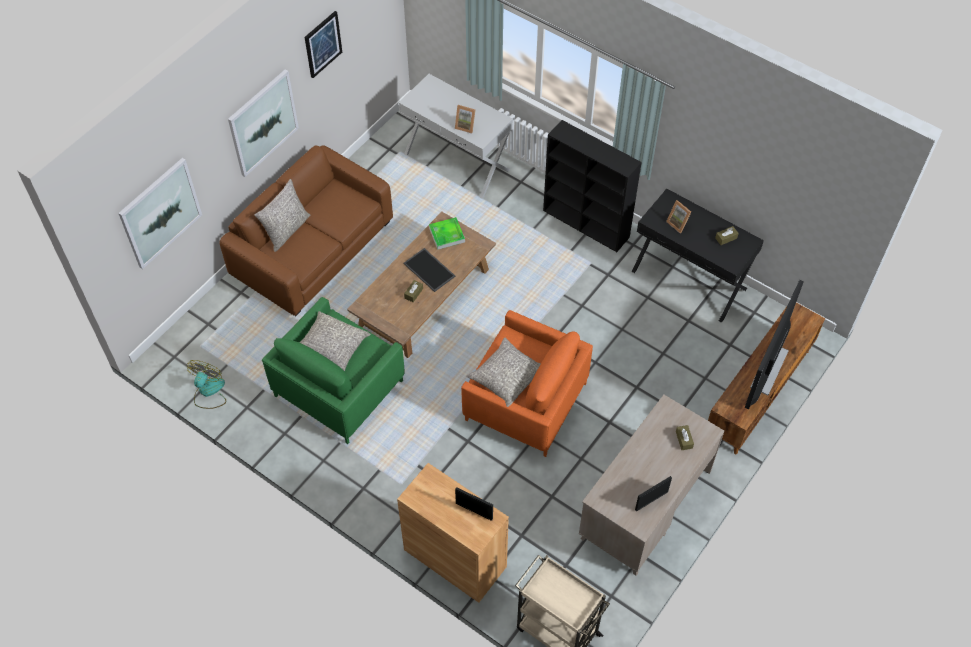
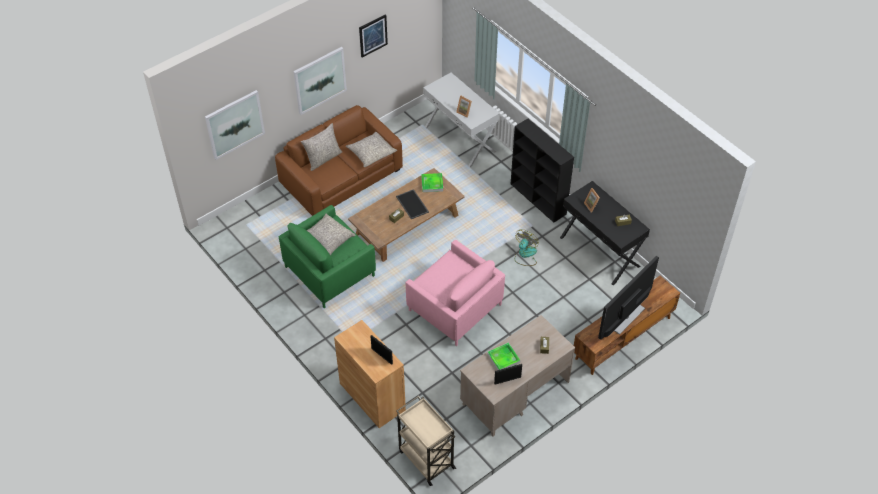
camera: 15 degrees right, 5 degrees down
fan [186,360,226,409] -> fan moved to [515,229,538,266]
orange armchair [461,310,593,457] -> pink armchair [406,240,505,346]
grey pillow [466,338,541,407] -> grey pillow moved to [346,132,397,167]
none -> tray [487,343,520,370]

